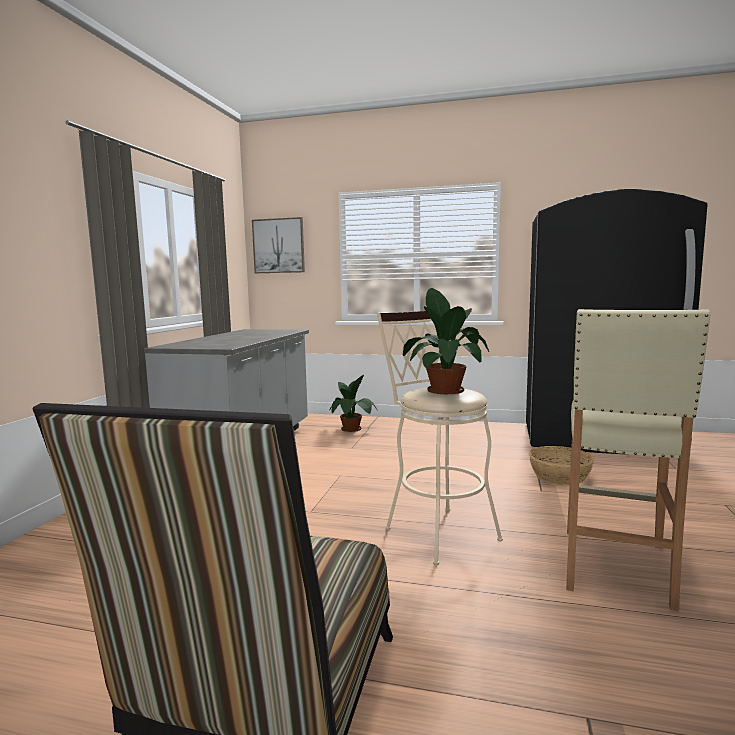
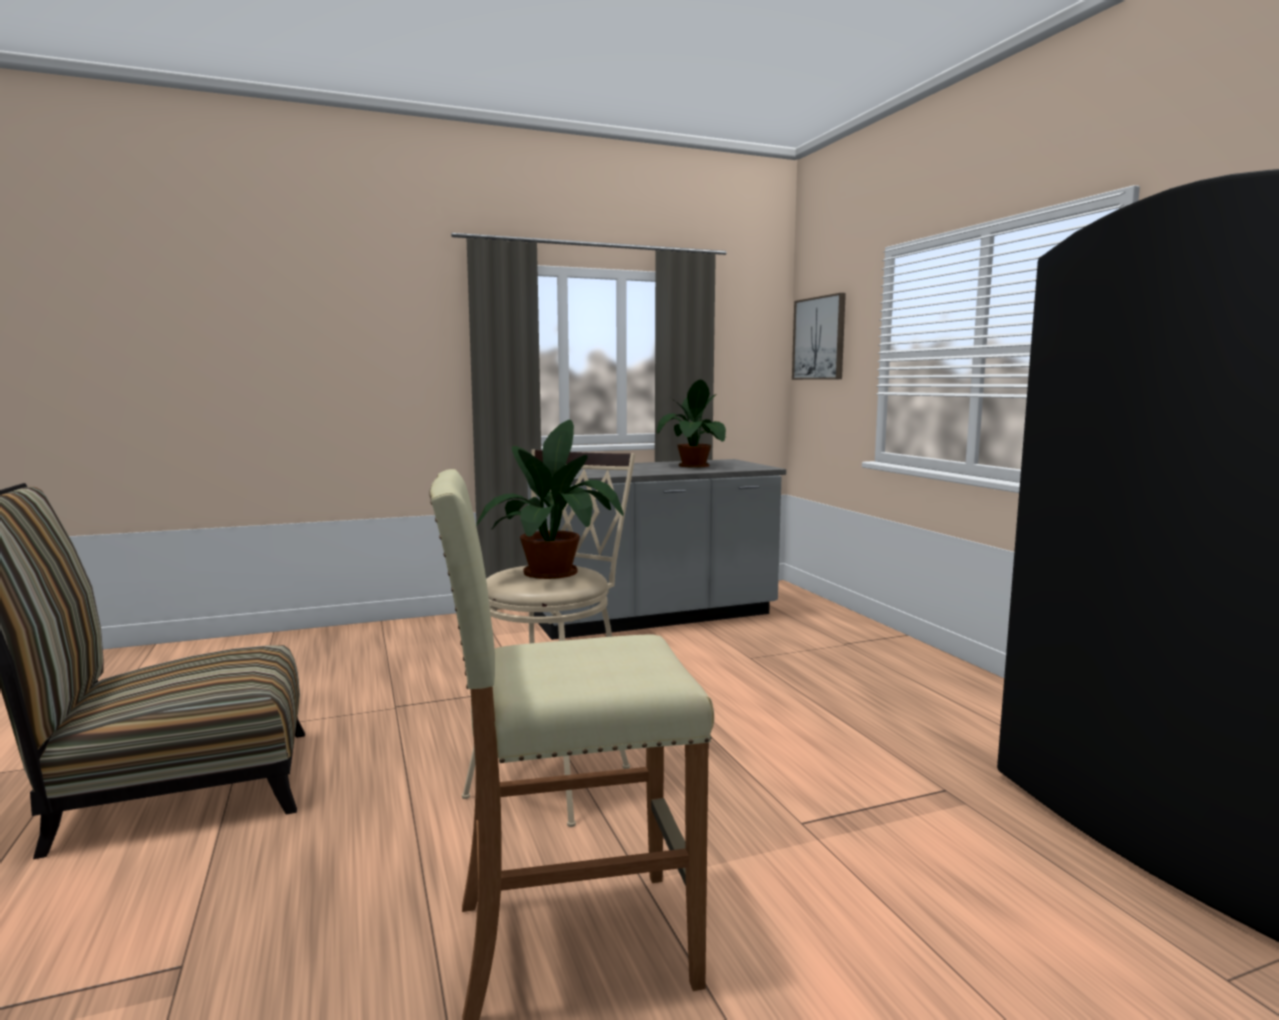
camera: 55 degrees right, 0 degrees up
potted plant [329,375,378,432] -> potted plant moved to [656,380,726,468]
basket [529,446,594,485] -> none

